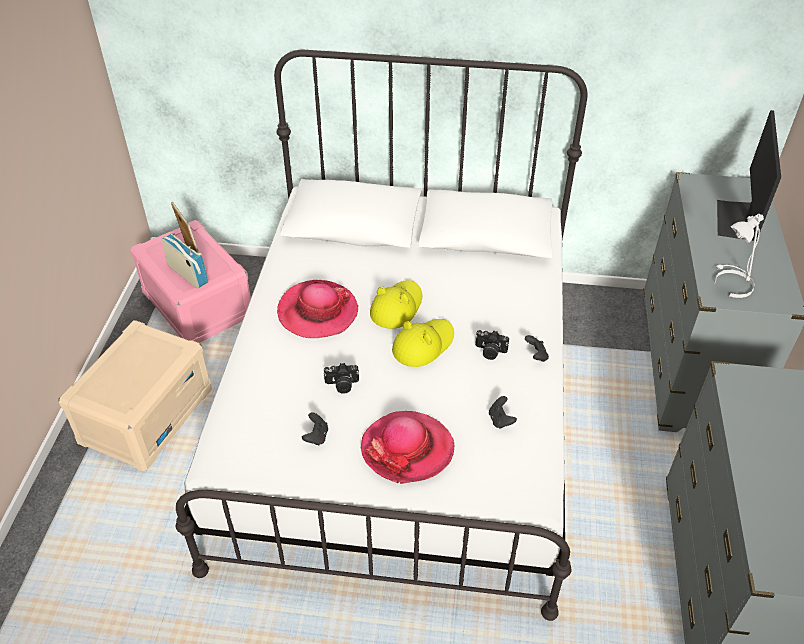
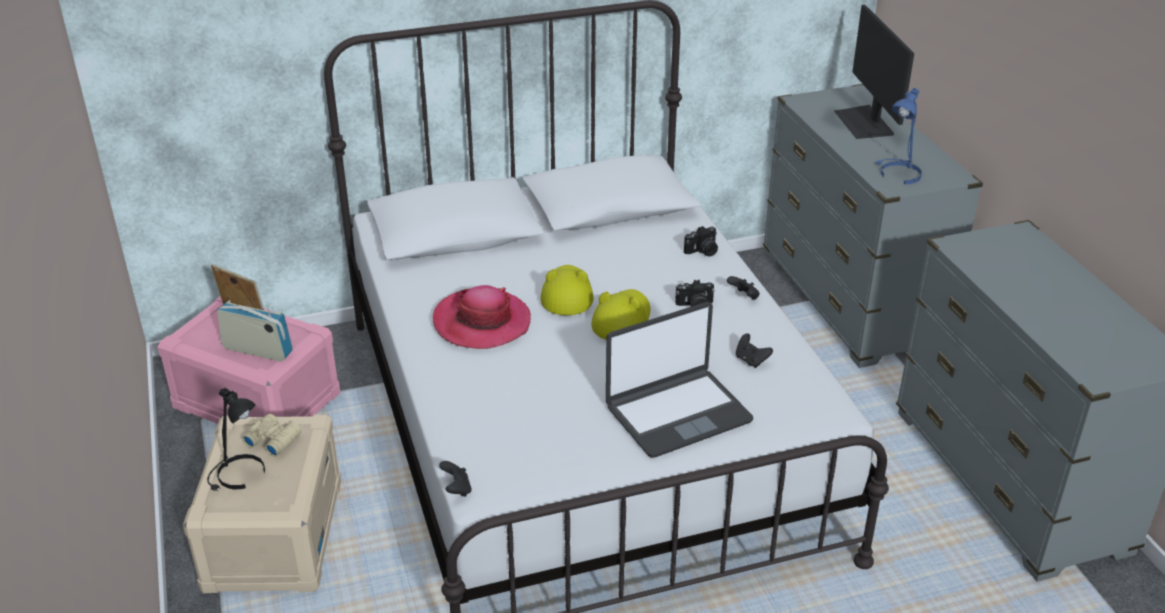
camera: 25 degrees left, 10 degrees down
black game controller [302,412,328,445] -> black game controller moved to [439,461,472,497]
camera [323,363,359,394] -> camera moved to [684,226,718,257]
hat [361,411,455,484] -> laptop [606,302,754,458]
white table lamp [715,214,764,298] -> blue table lamp [875,88,922,184]
none -> black table lamp [207,388,265,491]
none -> beige binoculars [242,414,301,457]

